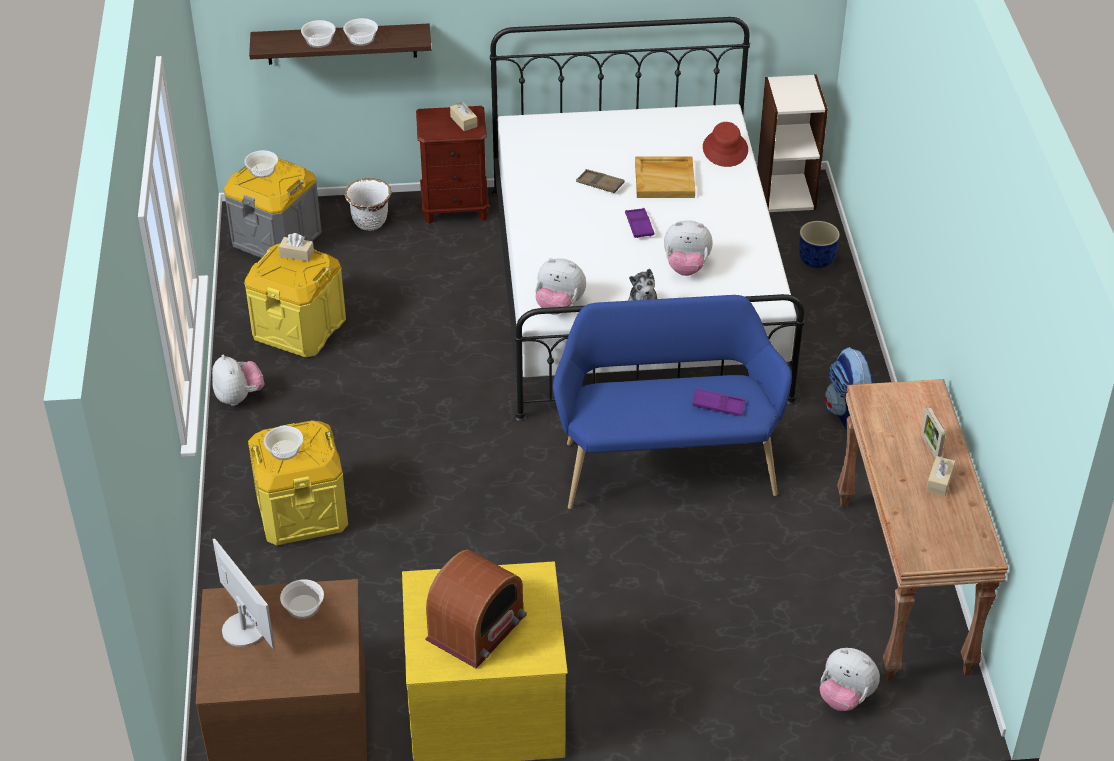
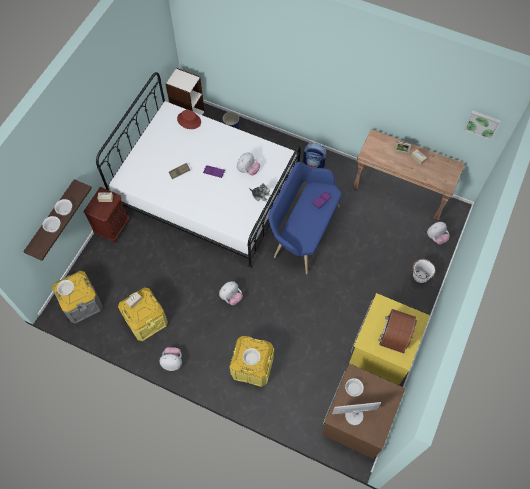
camera: 60 degrees left, 20 degrees up
white planter [345,178,392,231] -> white planter moved to [413,259,436,283]
radio [426,550,527,669] -> radio turned 135 degrees counterclockwise [378,309,417,353]
plush toy [535,258,586,315] -> plush toy moved to [219,281,243,305]
beige tray [635,156,695,198] -> none
none -> picture [464,110,501,140]

